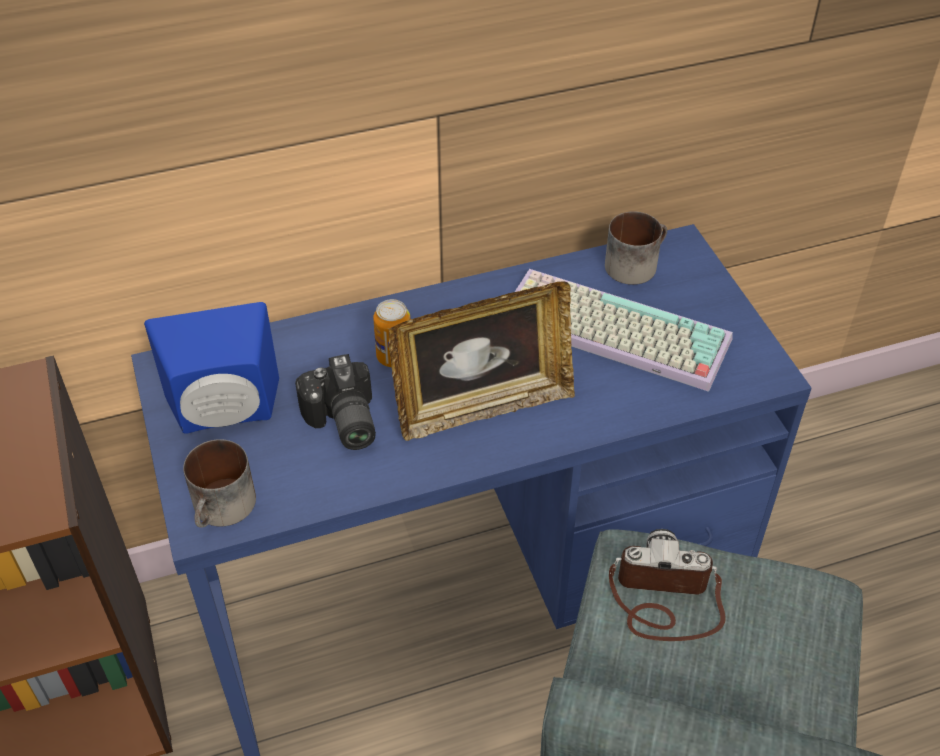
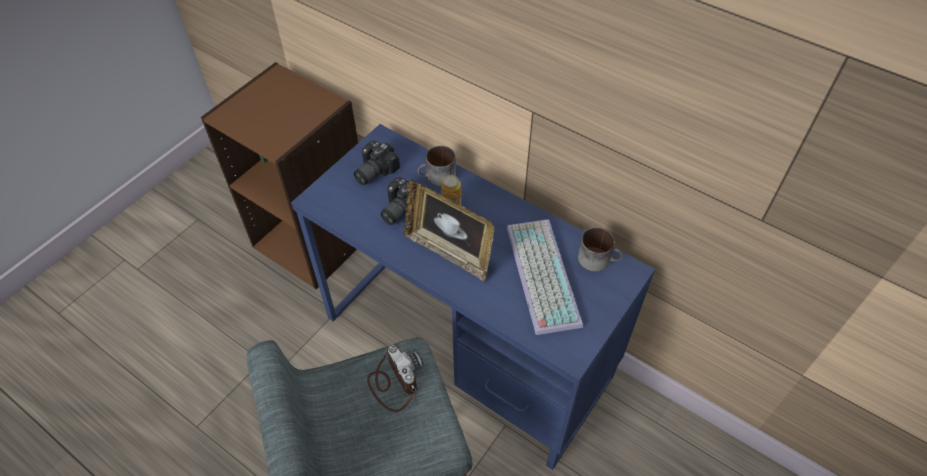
camera: 55 degrees right, 5 degrees up
blue speaker [144,302,279,434] -> camera [354,141,400,185]
mug [183,439,256,528] -> mug moved to [417,146,456,186]

